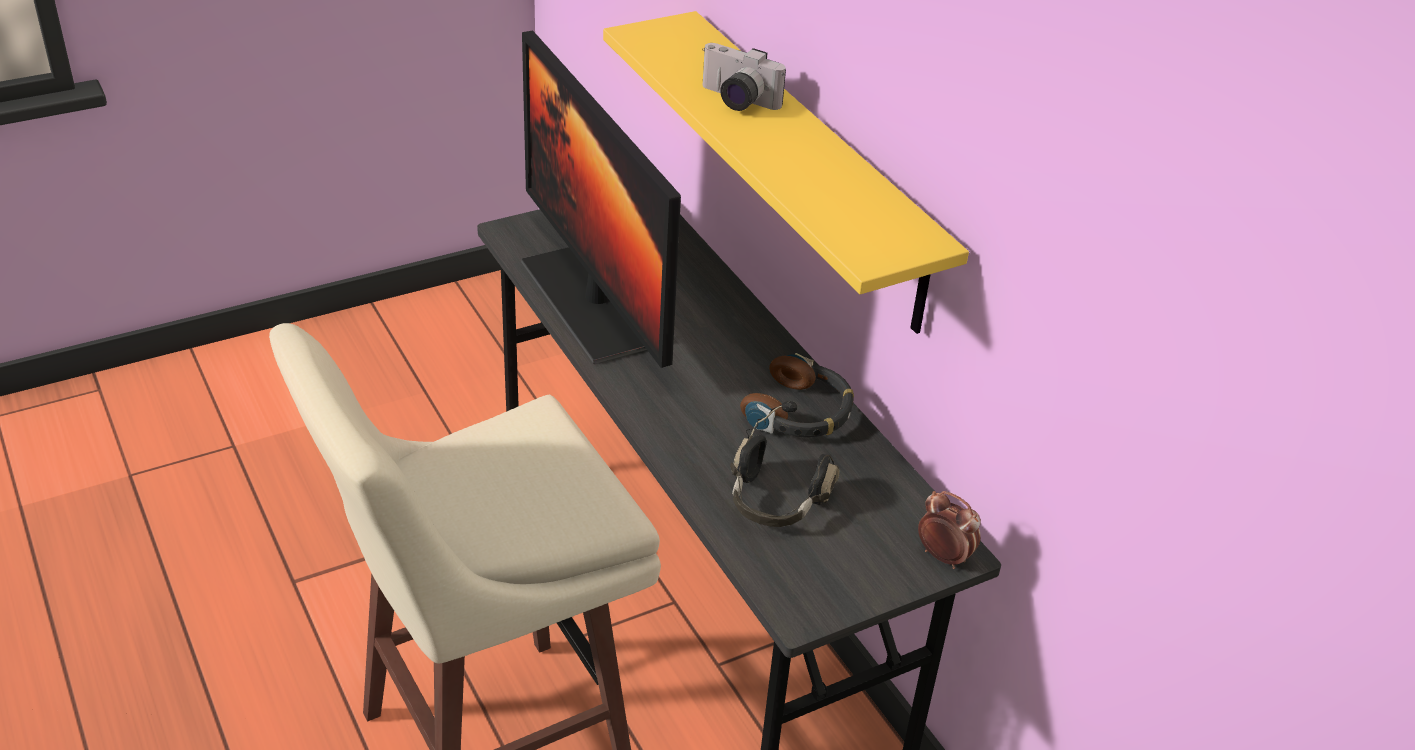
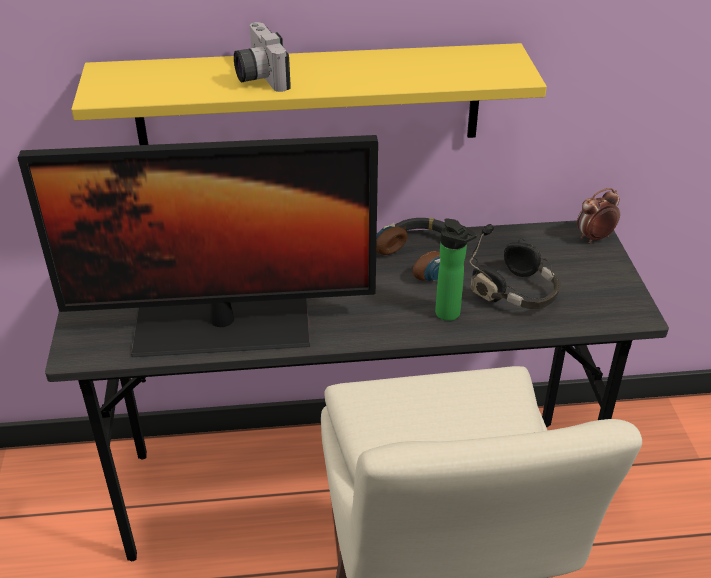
camera: 65 degrees left, 0 degrees up
camera [702,43,786,111] -> camera turned 105 degrees clockwise [234,22,291,92]
none -> bottle [435,218,477,321]

